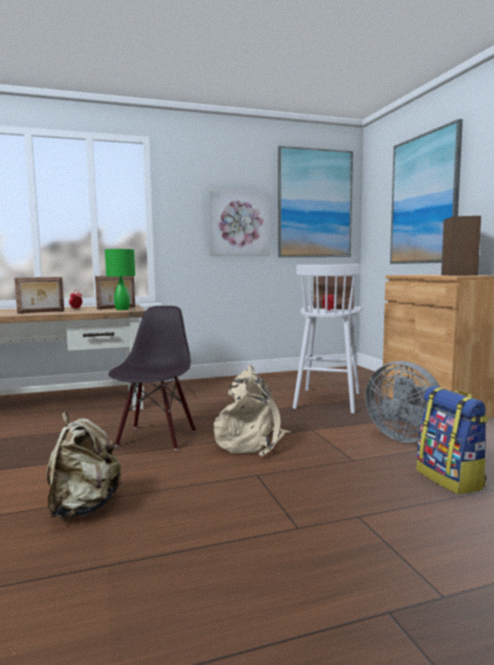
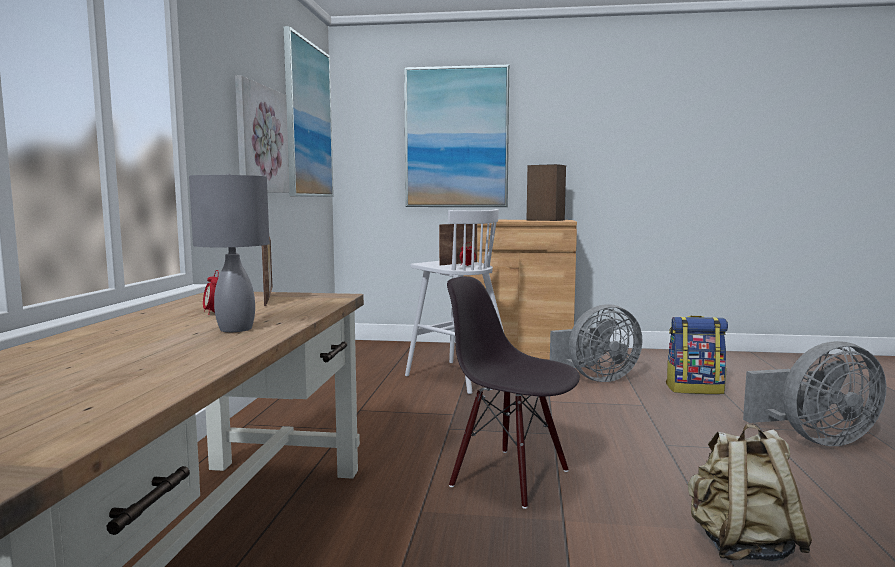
camera: 65 degrees left, 0 degrees up
picture frame [14,277,64,313] -> grey table lamp [189,173,270,332]
green table lamp [105,248,135,310] -> none
beige backpack [213,365,292,457] -> none
none -> grey fan [743,341,887,446]

